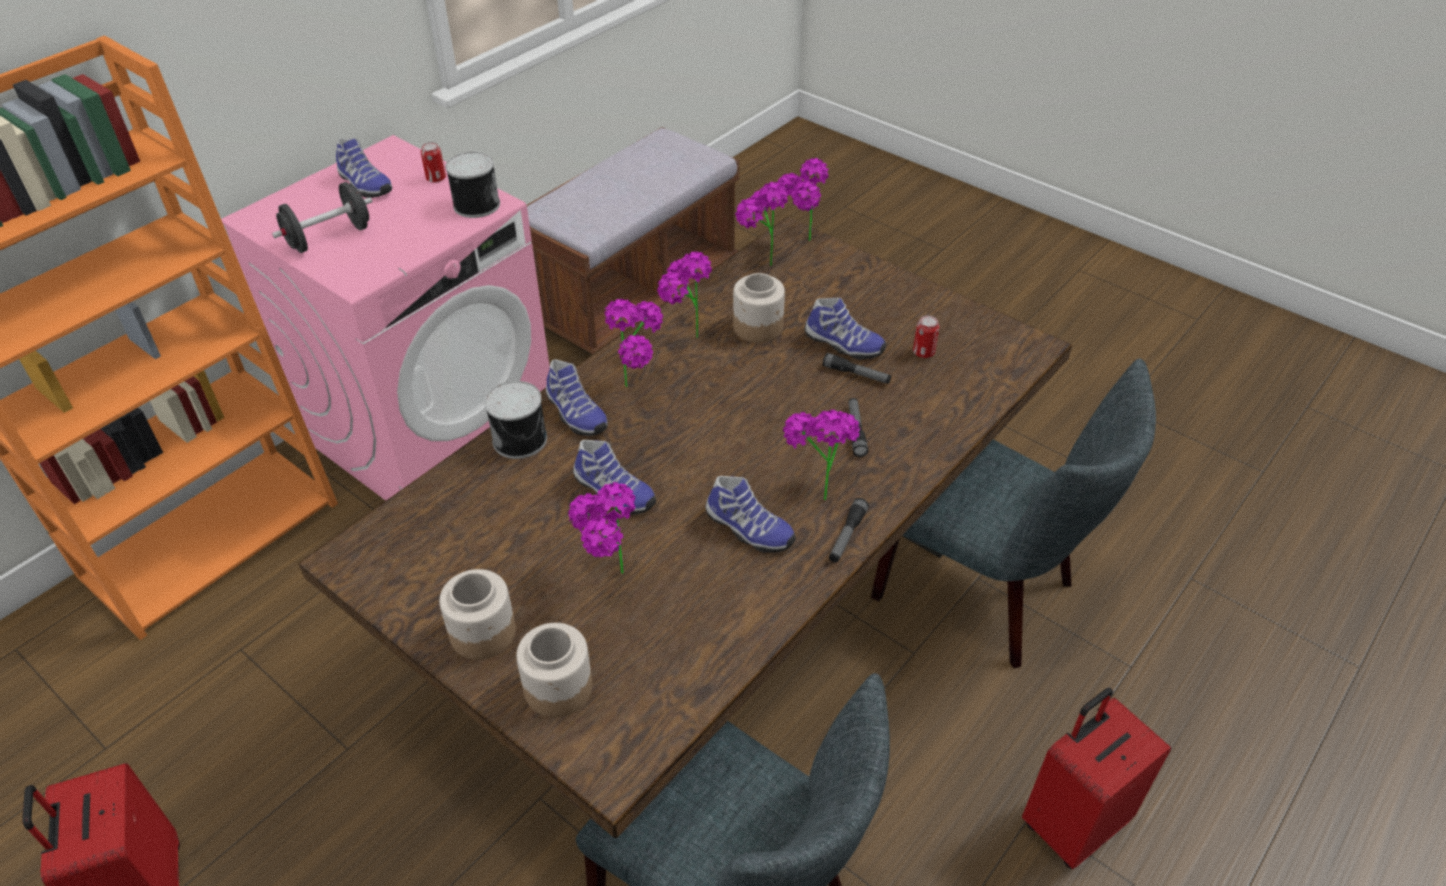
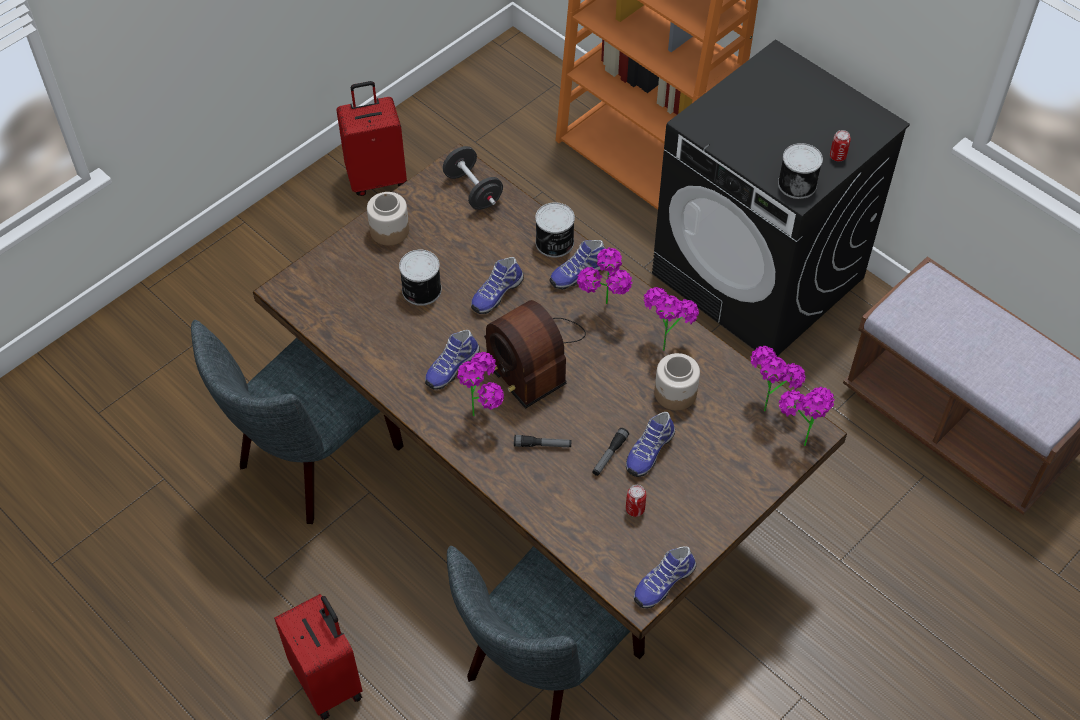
camera: 95 degrees right, 10 degrees up
pink washing machine [221,135,550,500] -> black washing machine [652,39,910,356]
black dumbbell [272,182,373,253] -> black dumbbell moved to [442,146,503,210]
shoe [336,138,392,198] -> shoe moved to [634,546,696,608]
jar [516,623,593,717] -> none
potted plant [568,482,635,574] -> can [399,250,442,306]
flashlight [829,498,869,563] -> none
none -> radio [484,300,586,409]

